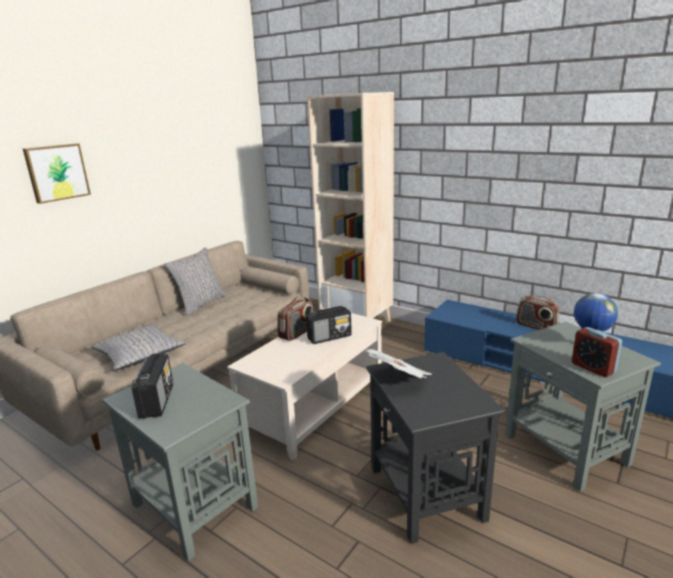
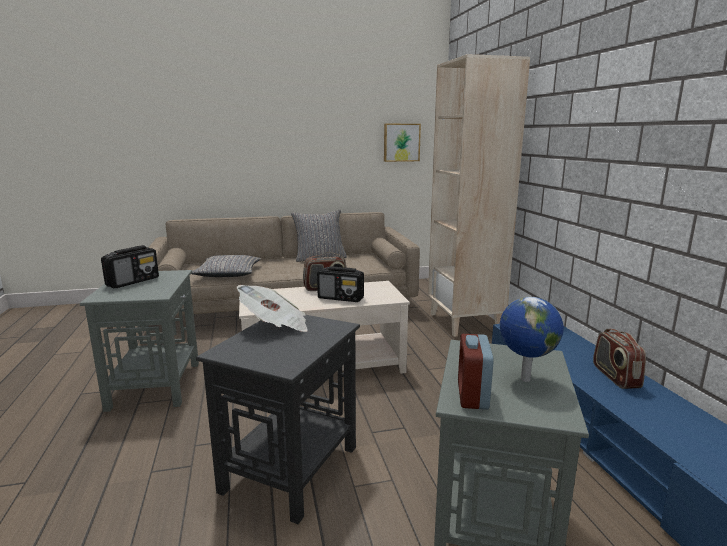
camera: 40 degrees right, 5 degrees down
picture [23,144,91,204] -> picture moved to [384,124,421,162]

